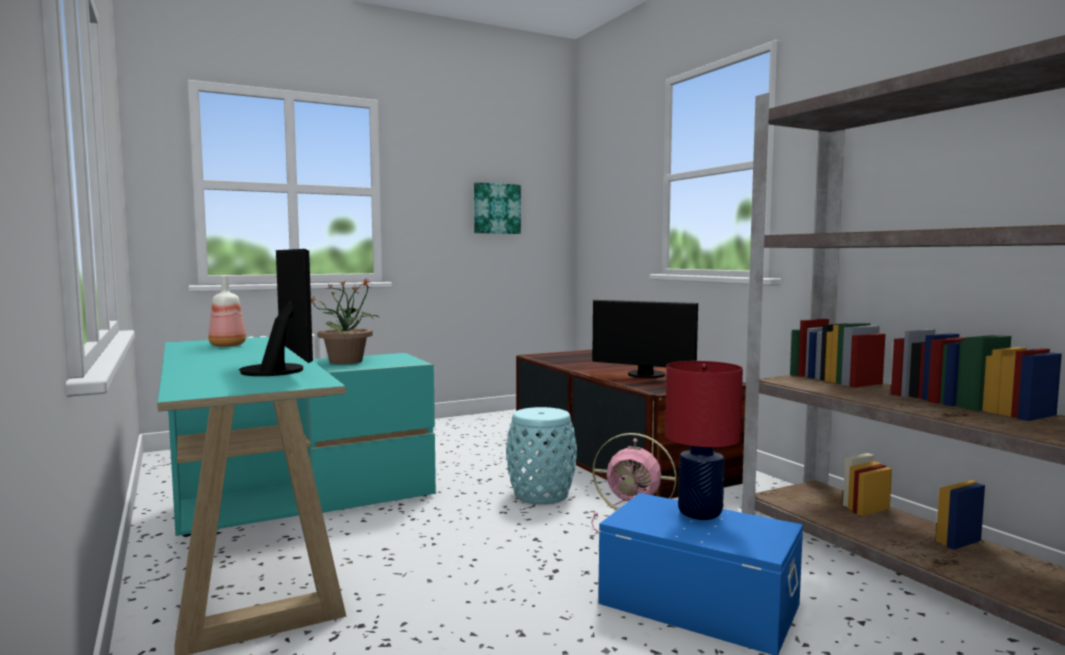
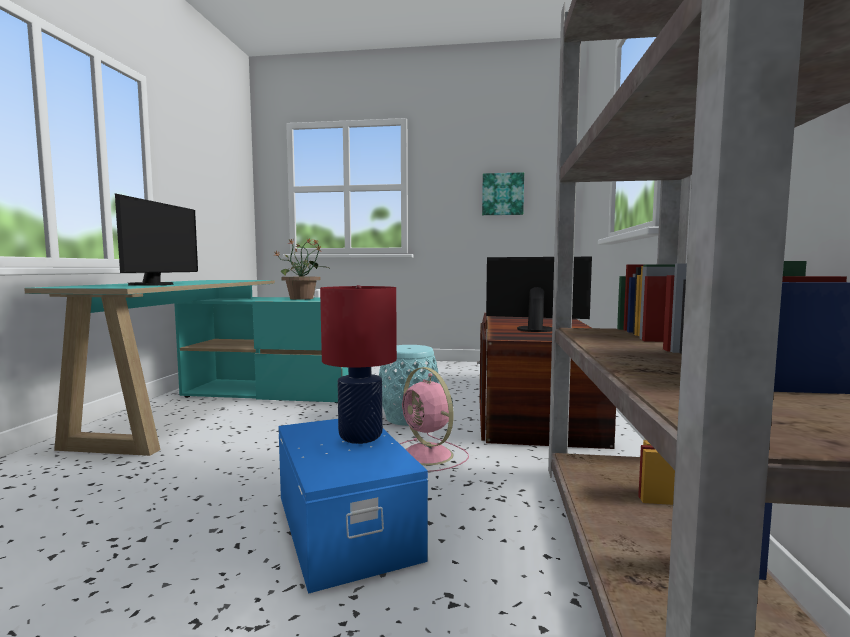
camera: 35 degrees right, 0 degrees up
bottle [209,276,246,347] -> none
monitor [592,300,698,378] -> monitor turned 135 degrees clockwise [486,257,592,332]

